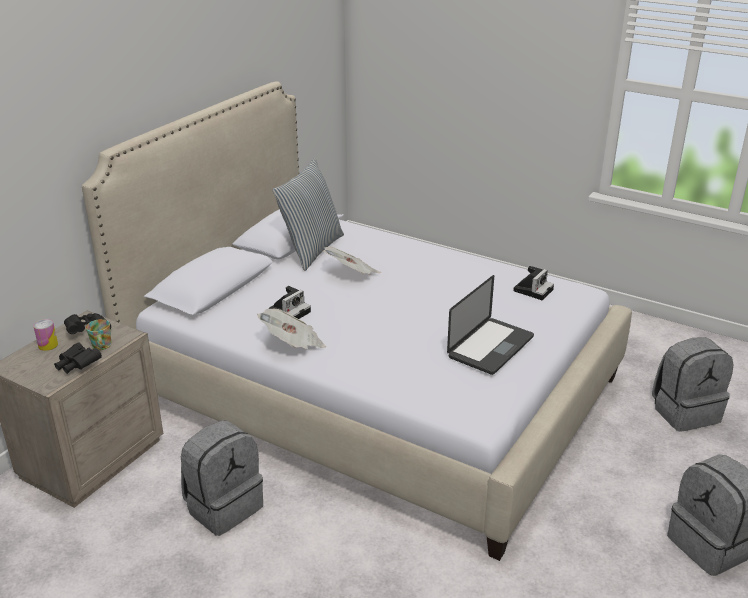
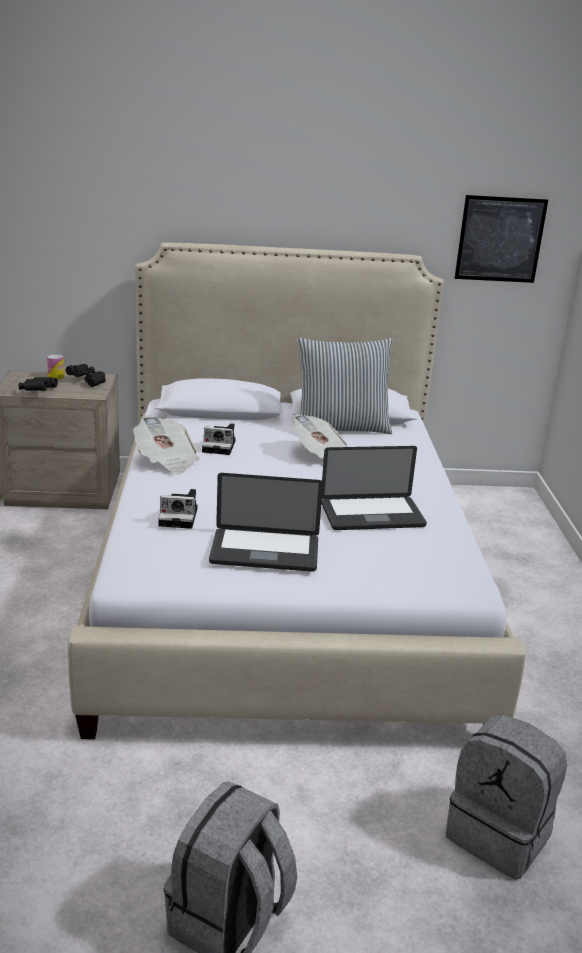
camera: 55 degrees right, 5 degrees down
mug [86,319,112,350] -> none
grey backpack [181,420,263,536] -> none
camera [513,266,554,300] -> camera moved to [158,489,197,529]
none -> laptop [321,446,427,530]
none -> picture [455,195,548,283]

